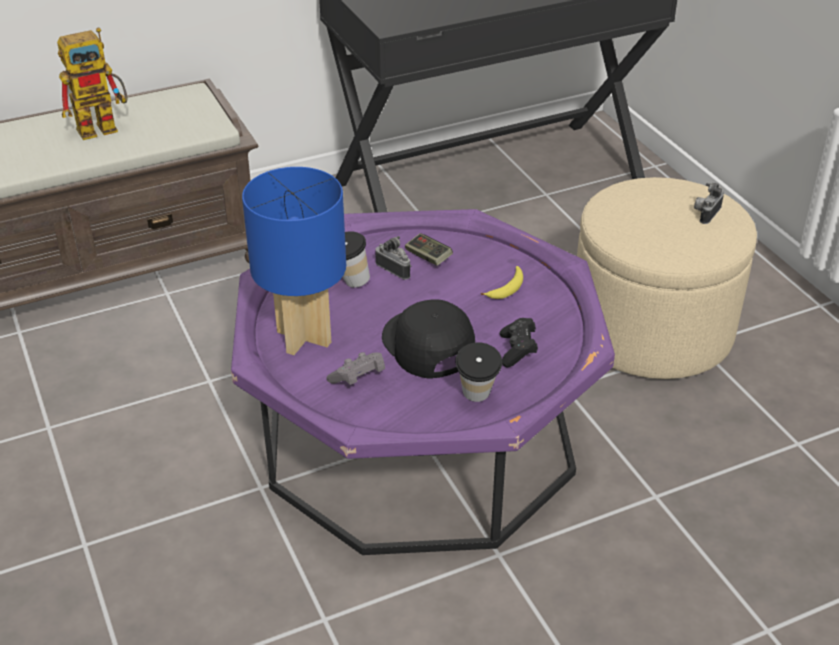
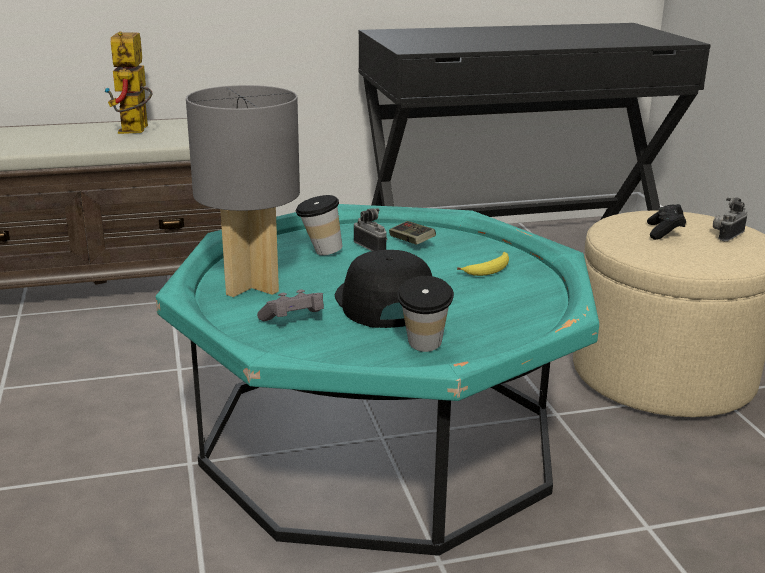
camera: 10 degrees right, 15 degrees down
toy robot [57,27,128,140] -> toy robot turned 105 degrees clockwise [104,31,152,134]
purple coffee table [231,209,615,555] -> turquoise coffee table [156,204,599,556]
blue table lamp [242,167,346,355] -> grey table lamp [186,85,300,297]
black game controller [500,318,538,367] -> black game controller moved to [647,204,686,240]

